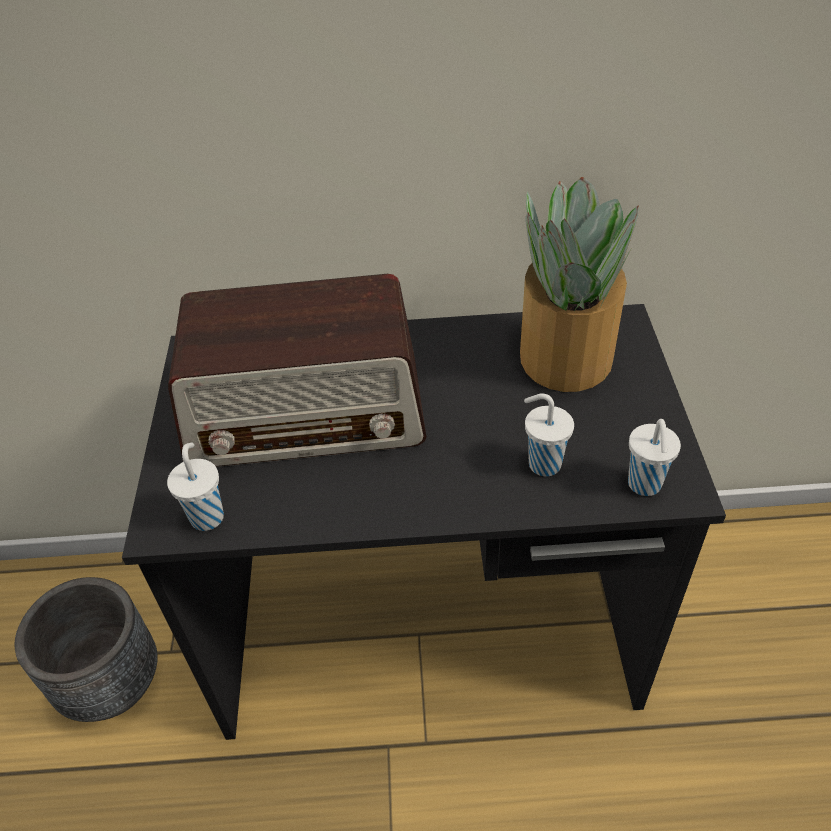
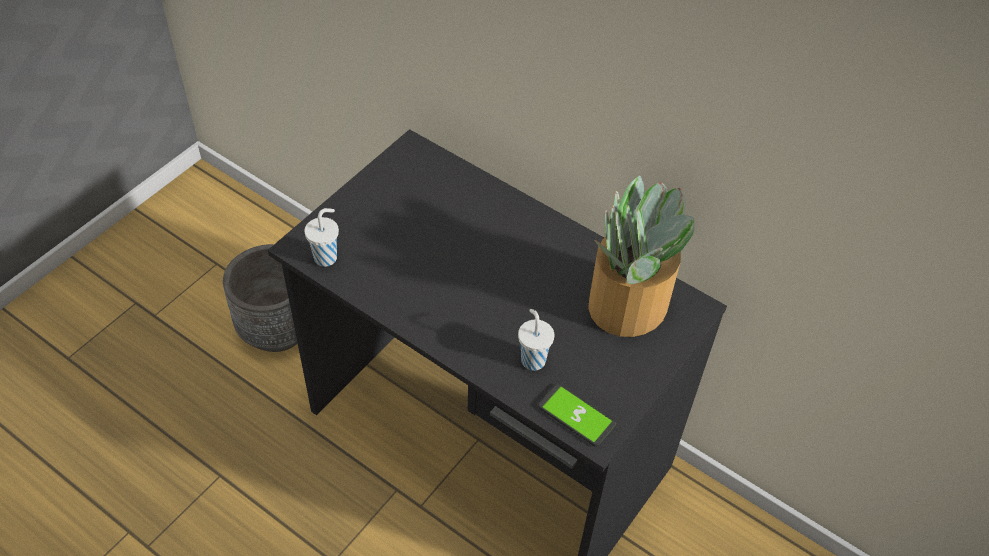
camera: 35 degrees right, 5 degrees up
radio [168,274,426,467] -> none
white cup [628,419,681,496] -> phone [538,384,616,447]

